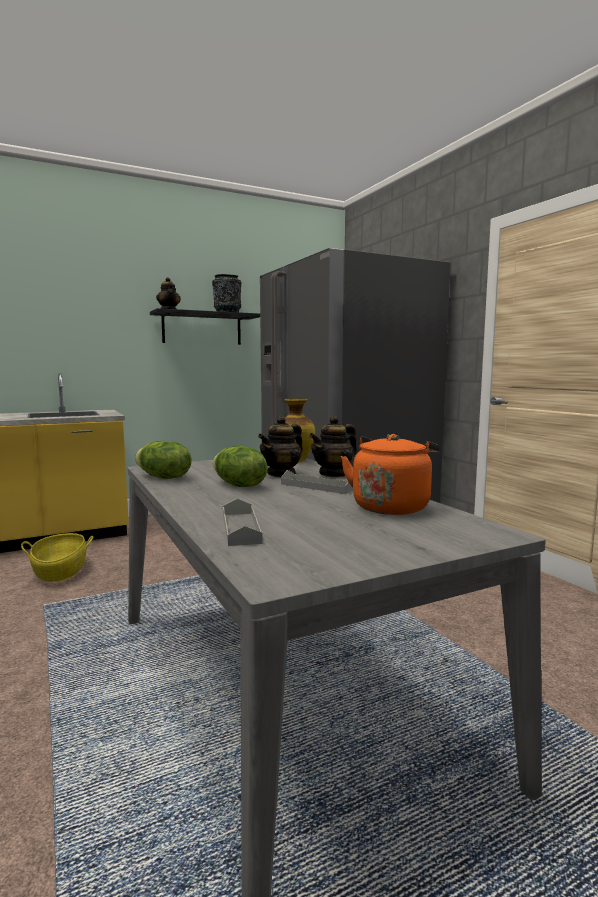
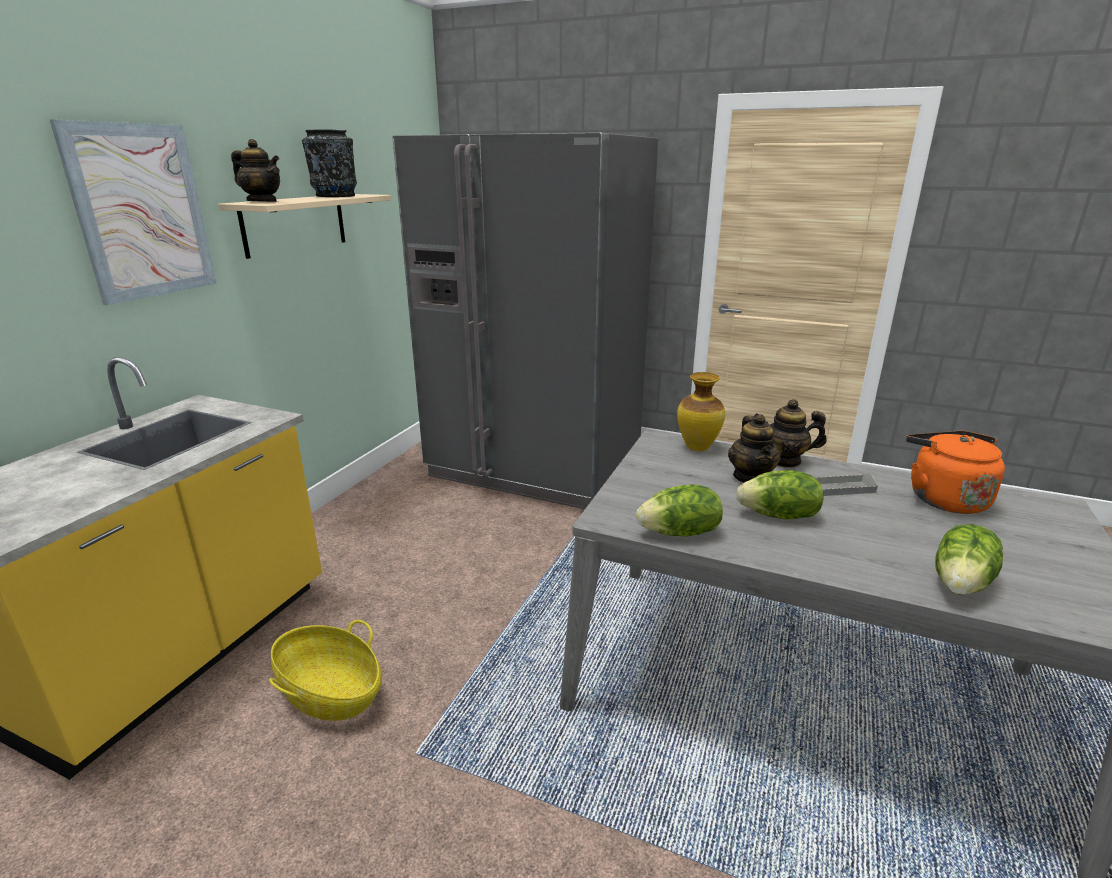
camera: 40 degrees left, 15 degrees up
black shelf [150,308,260,345] -> beige shelf [218,194,391,259]
grey tray [223,499,263,546] -> lettuce [935,524,1003,595]
teapot [309,415,357,477] -> teapot turned 90 degrees clockwise [754,399,826,468]
none -> picture [50,119,217,305]

